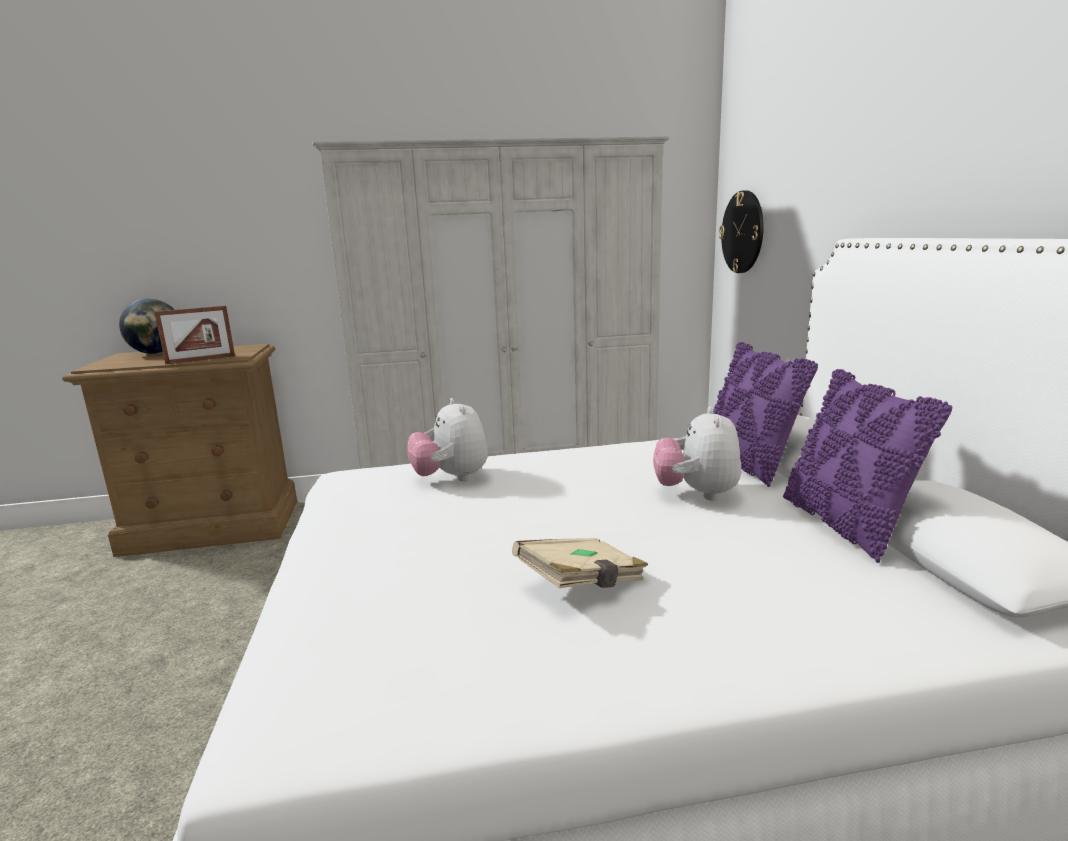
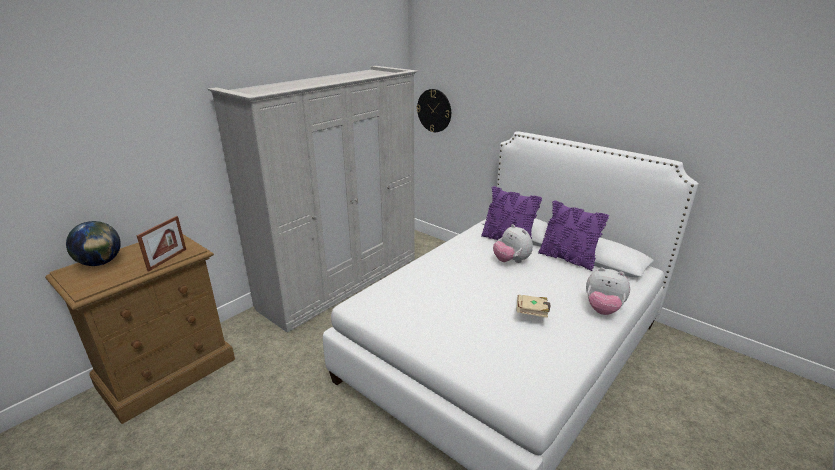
camera: 40 degrees left, 10 degrees up
plush toy [407,398,488,481] -> plush toy moved to [586,267,630,315]

